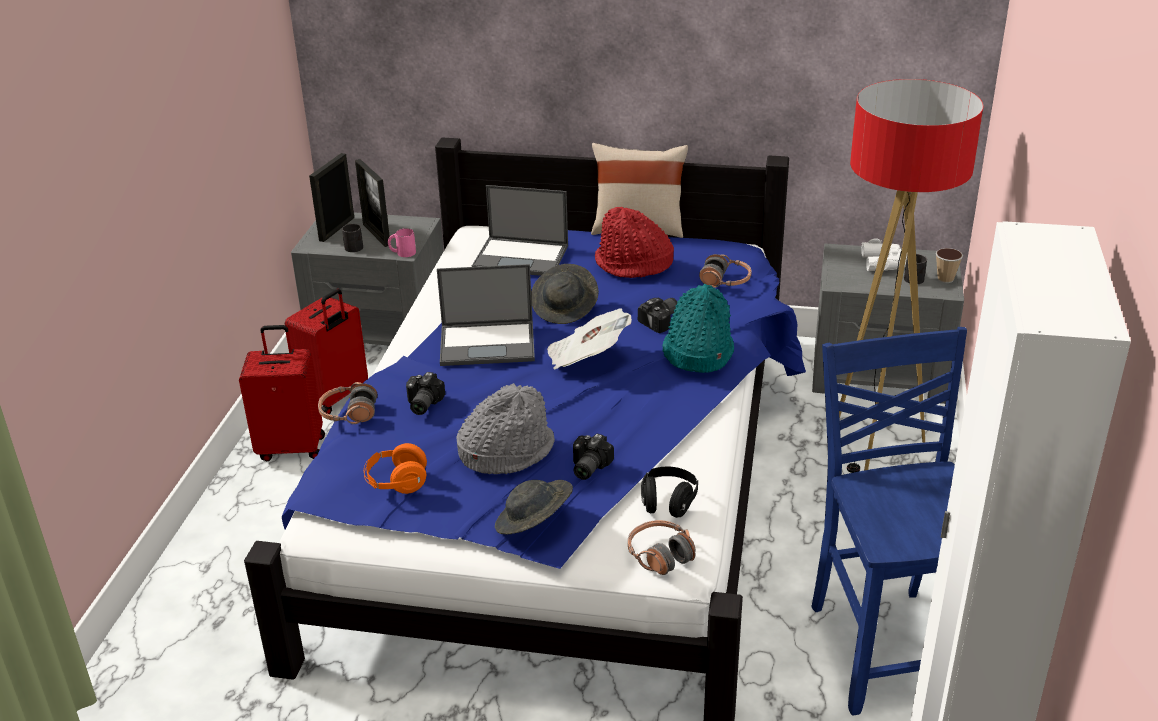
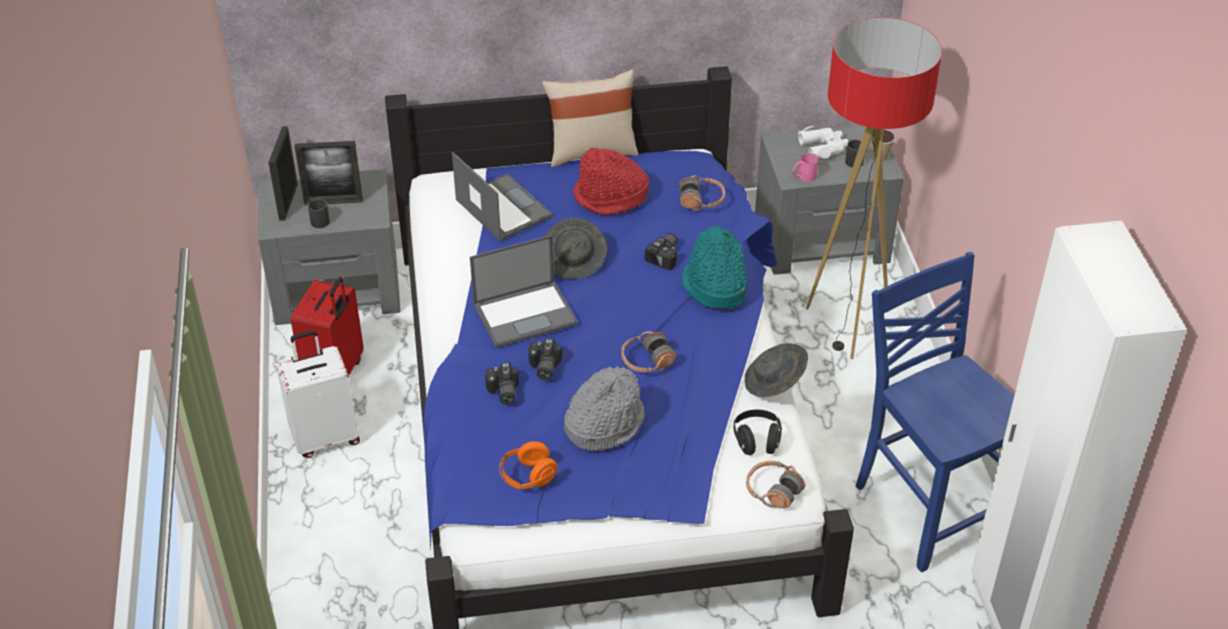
camera: 20 degrees left, 10 degrees up
red suitcase [239,325,325,461] -> white suitcase [276,330,360,458]
headphones [318,382,377,424] -> headphones moved to [621,331,676,373]
picture frame [355,159,390,247] -> picture frame turned 45 degrees counterclockwise [295,141,363,205]
pink mug [388,228,416,257] -> pink mug moved to [793,153,819,182]
laptop [472,185,568,276] -> laptop turned 120 degrees counterclockwise [452,152,553,241]
grey hat [495,480,573,534] -> grey hat moved to [745,343,808,397]
newspaper [547,308,632,370] -> none
camera [573,433,614,480] -> camera moved to [528,339,562,380]

